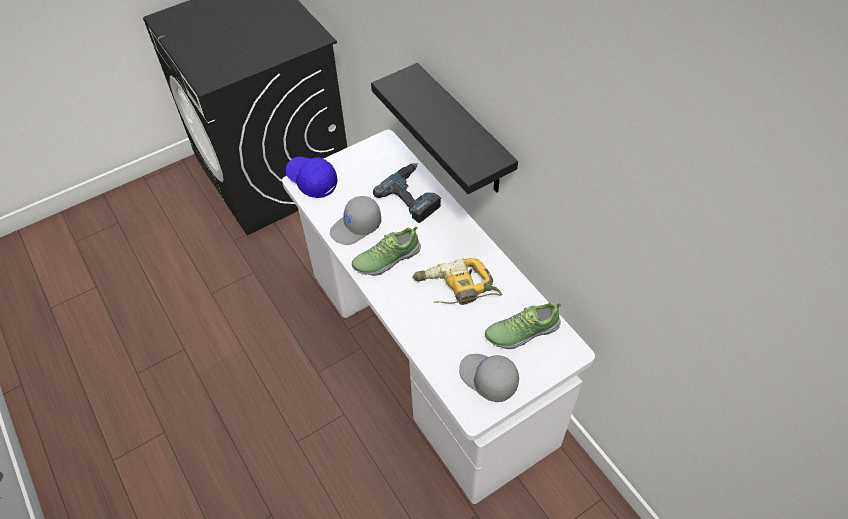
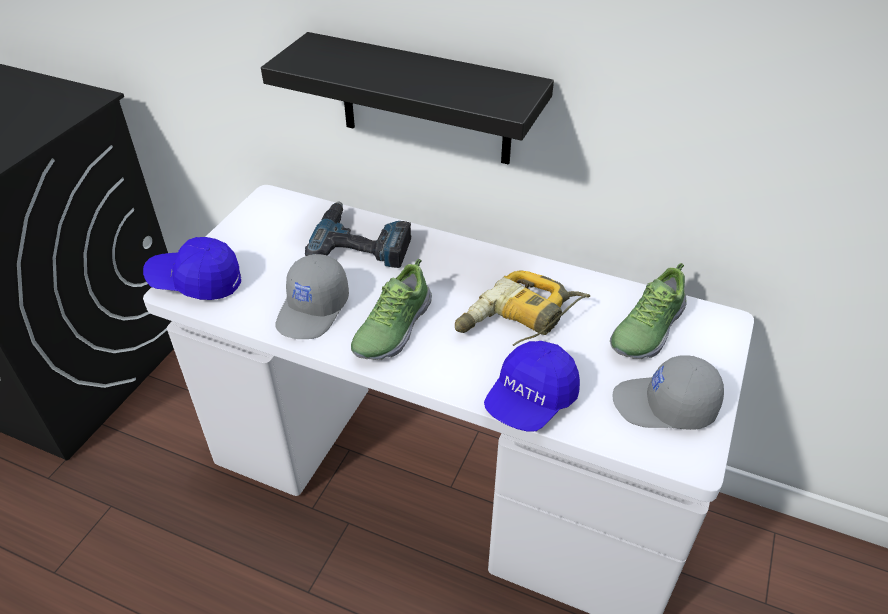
camera: 35 degrees left, 10 degrees down
none -> blue cap [484,341,580,431]

